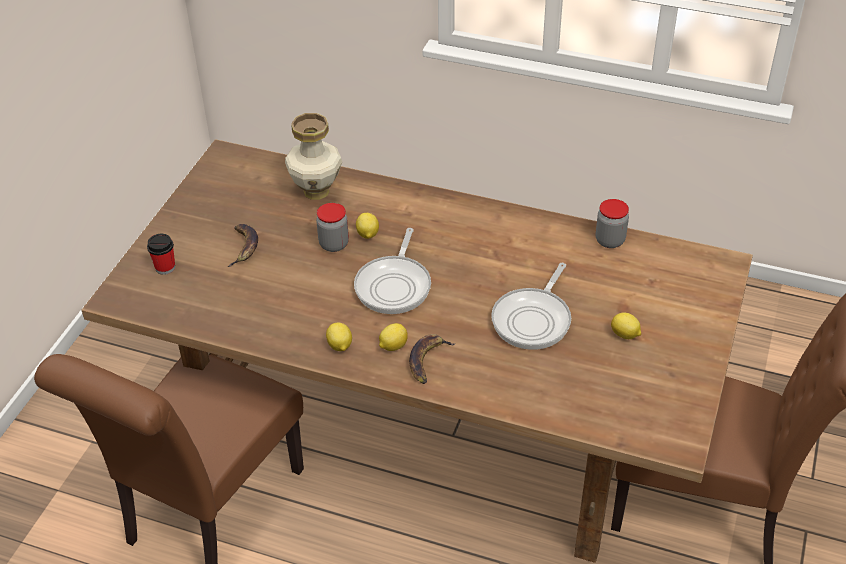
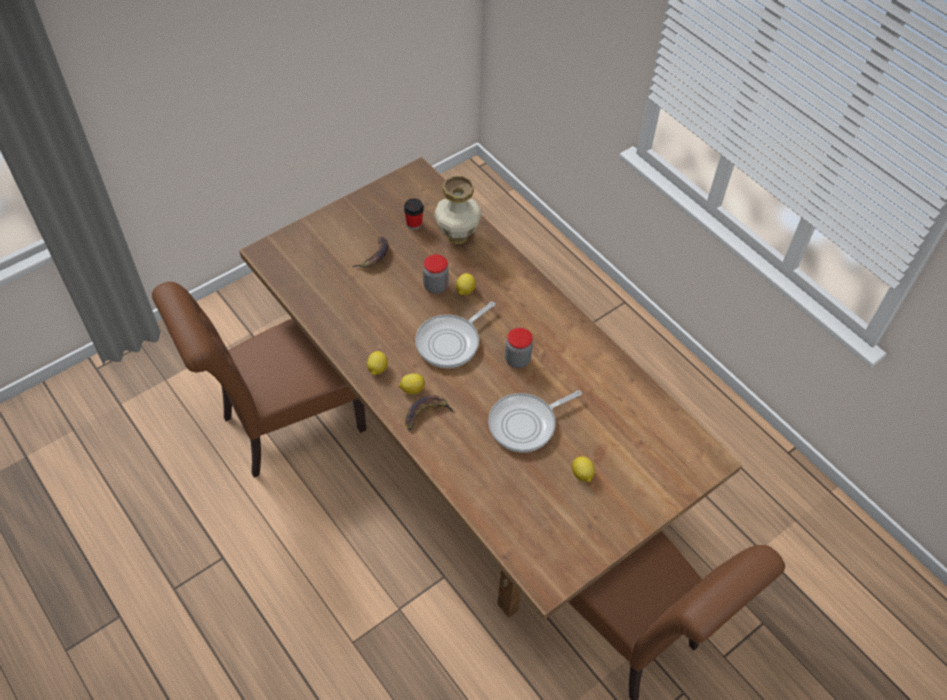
camera: 30 degrees right, 10 degrees up
cup [147,234,175,275] -> cup moved to [404,198,424,230]
jar [596,199,629,248] -> jar moved to [505,328,533,368]

